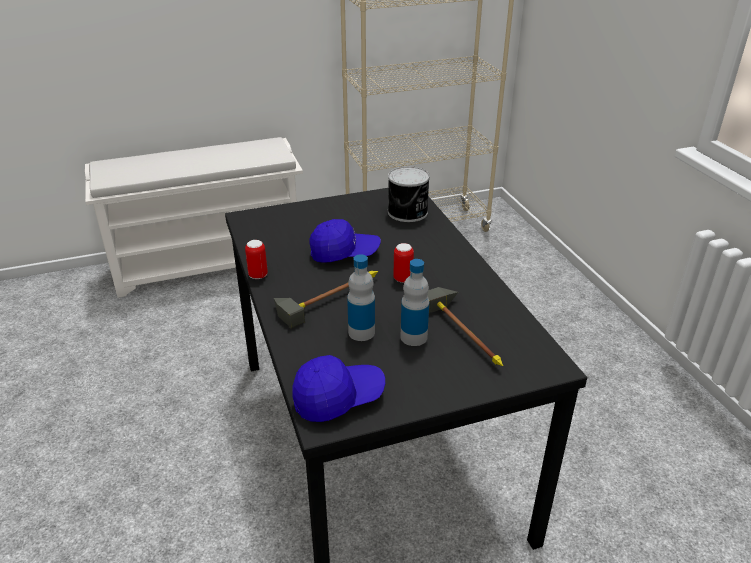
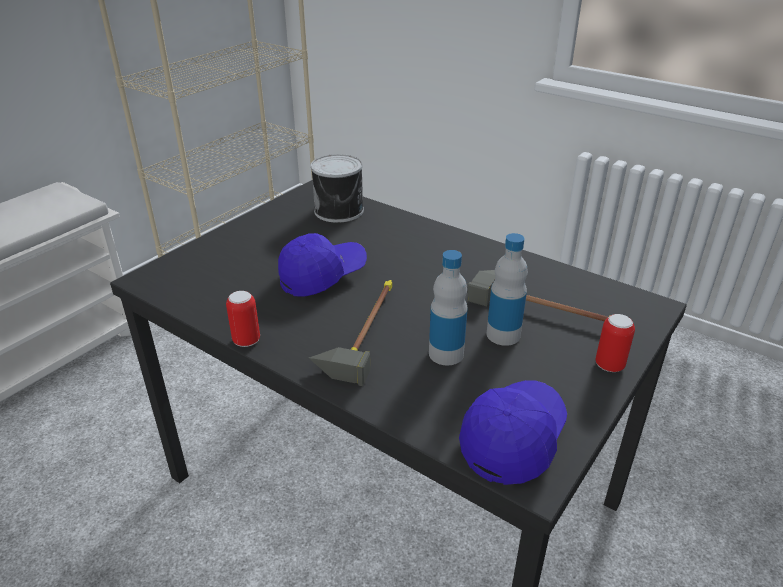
camera: 35 degrees left, 0 degrees up
can [393,243,414,283] -> can moved to [595,314,635,372]

